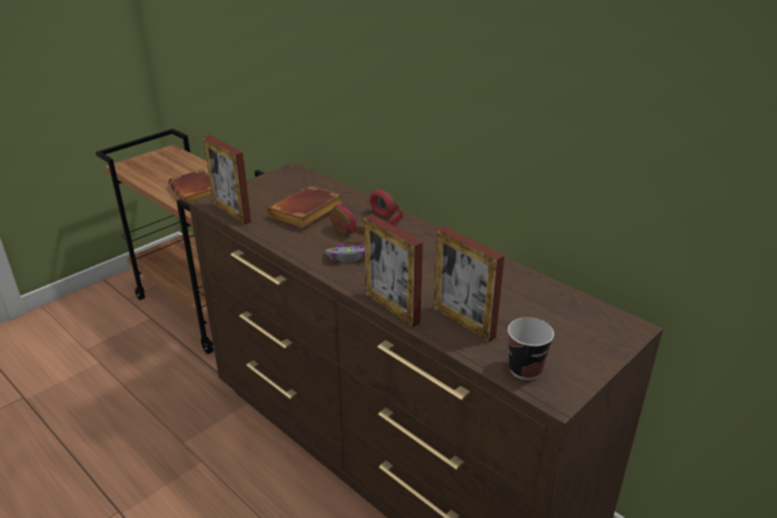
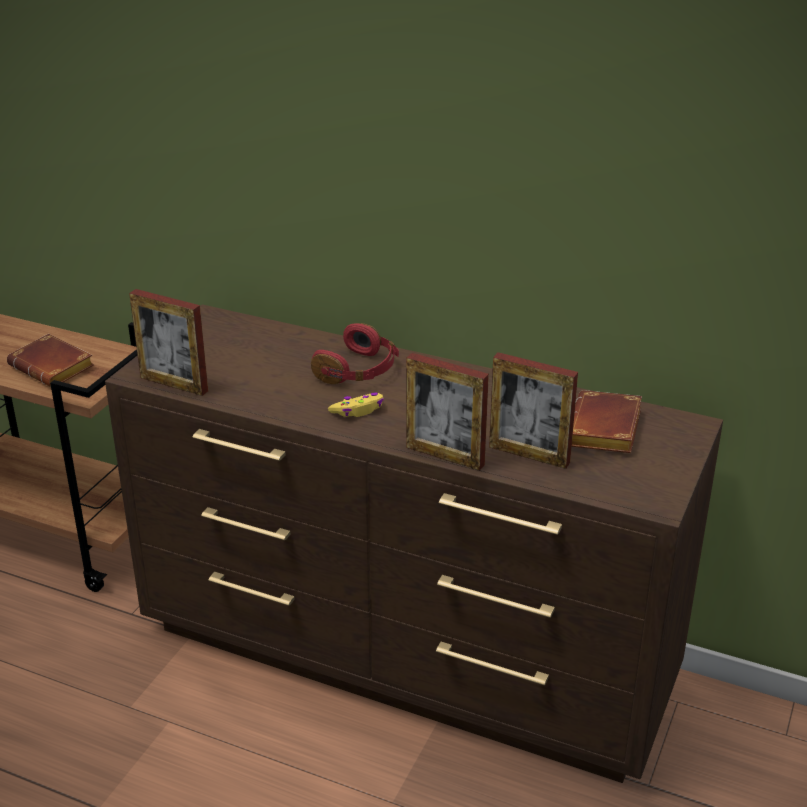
camera: 20 degrees left, 0 degrees up
brown book [267,186,343,228] -> brown book moved to [572,390,642,453]
grey game controller [325,244,365,262] -> yellow game controller [328,392,384,417]
cup [508,317,554,380] -> none

